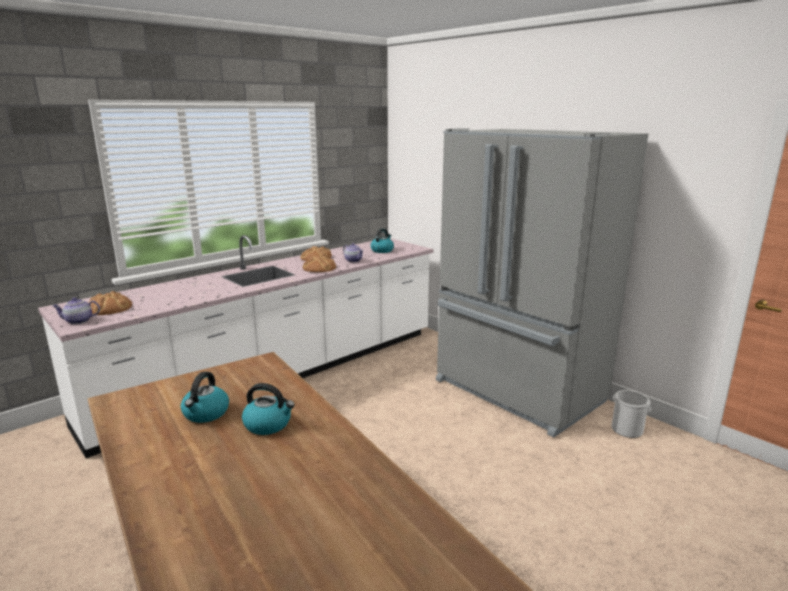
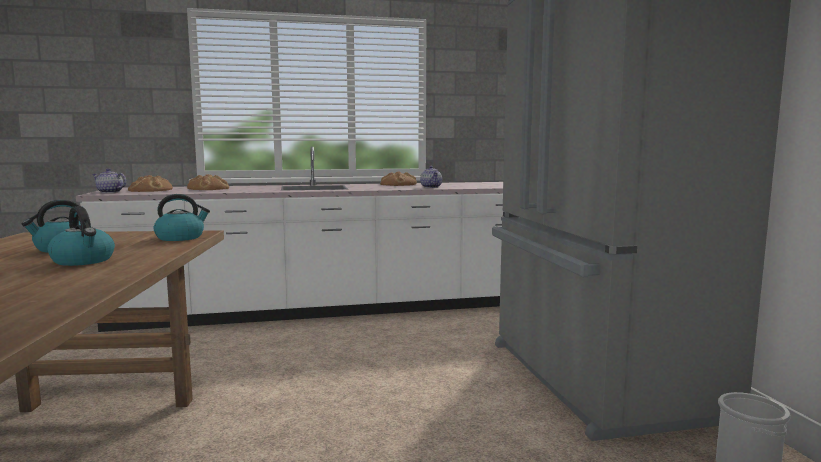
camera: 30 degrees right, 10 degrees down
bread [303,255,336,272] -> bread moved to [187,174,229,190]
kettle [371,229,394,253] -> kettle moved to [154,194,210,241]

